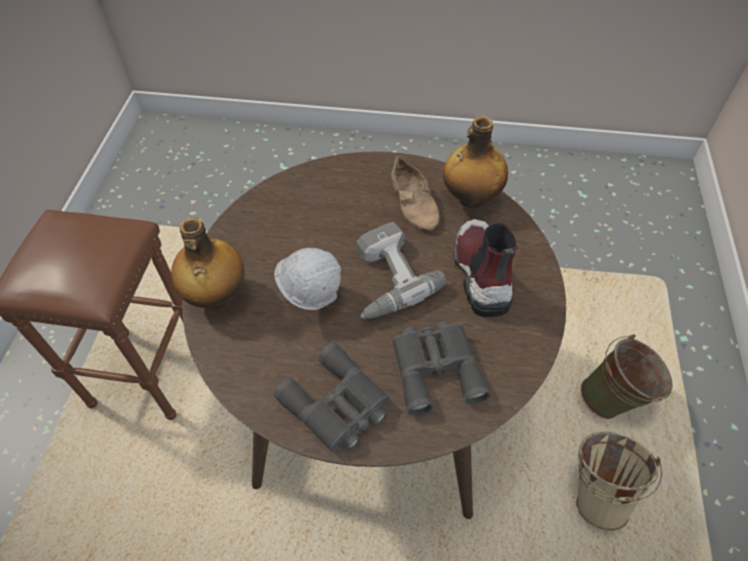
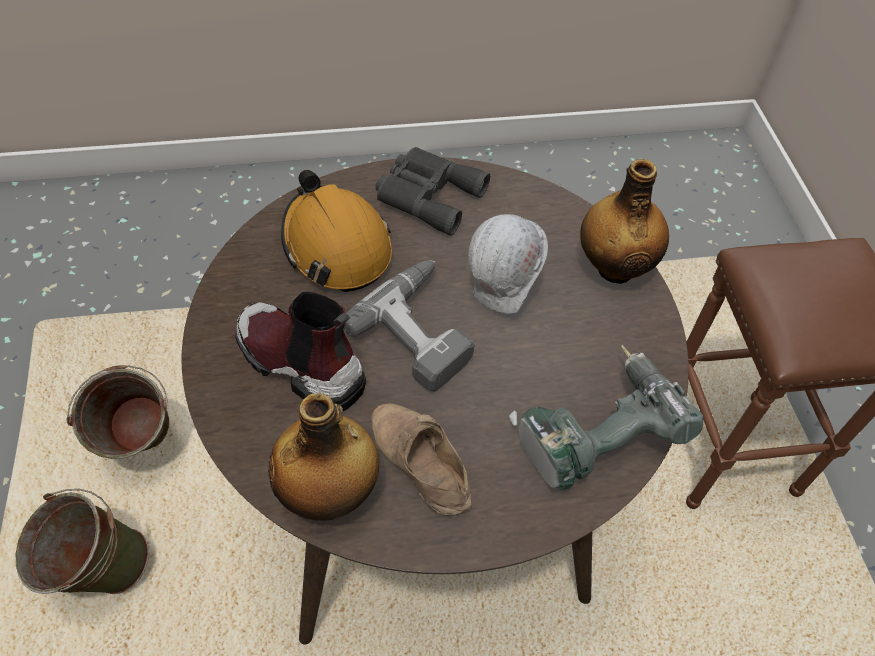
camera: 160 degrees right, 0 degrees up
grey binoculars [392,321,490,416] -> orange hard hat [281,170,392,292]
boot [453,219,518,317] -> boot turned 150 degrees clockwise [235,292,366,411]
beige bucket [576,432,662,531] -> green bucket [67,365,169,459]
none -> power drill [509,345,704,490]

